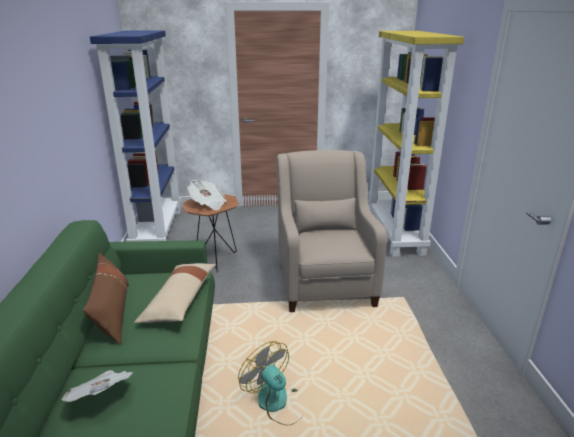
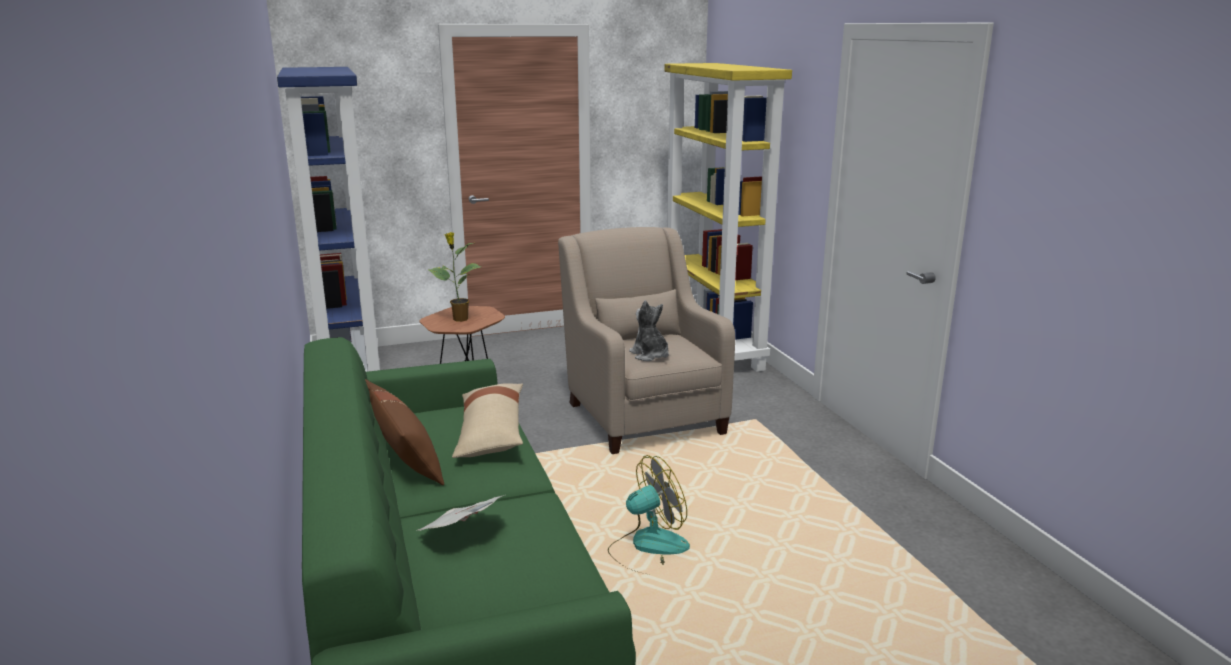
camera: 15 degrees left, 5 degrees down
newspaper [187,180,227,210] -> potted plant [429,232,481,322]
fan [238,341,305,425] -> fan turned 120 degrees clockwise [608,455,690,574]
none -> plush toy [629,300,669,361]

